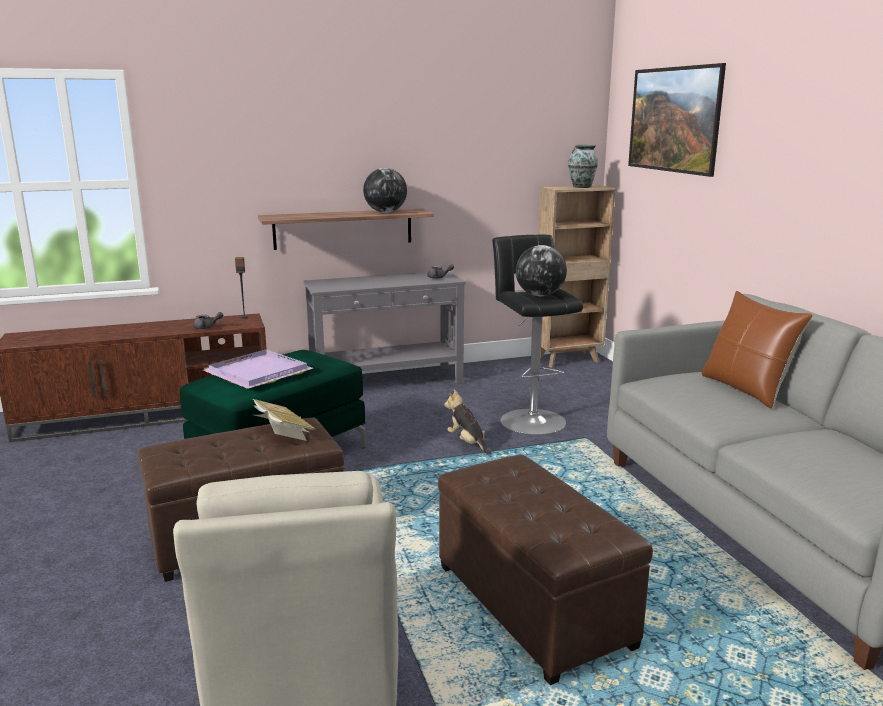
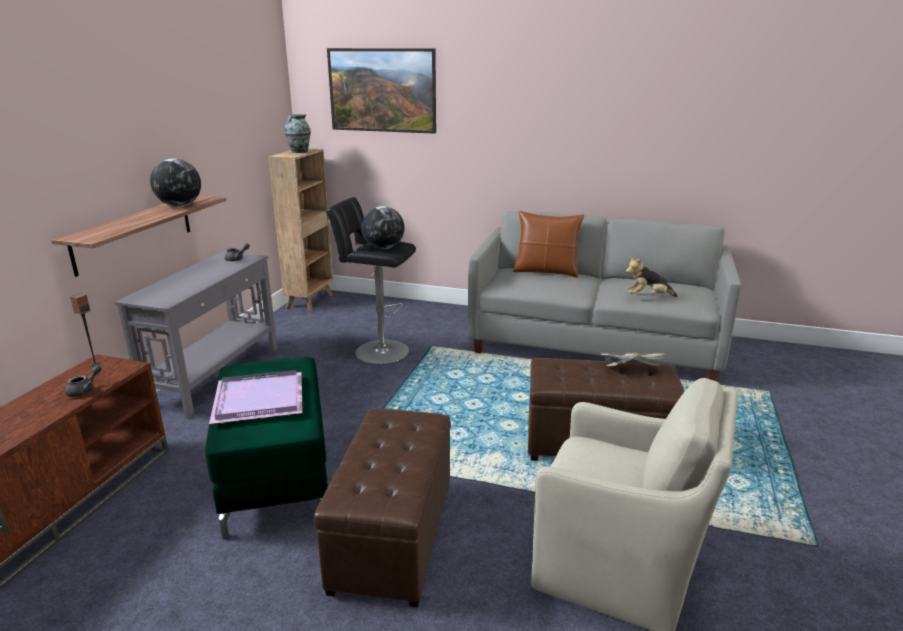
camera: 55 degrees left, 5 degrees up
book [253,399,316,441] -> book moved to [602,353,666,366]
plush toy [444,390,492,455] -> plush toy moved to [626,257,678,297]

